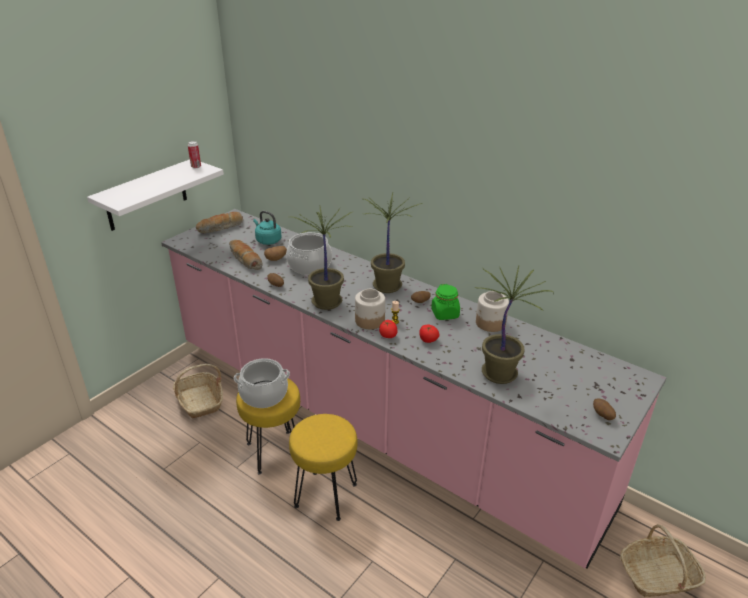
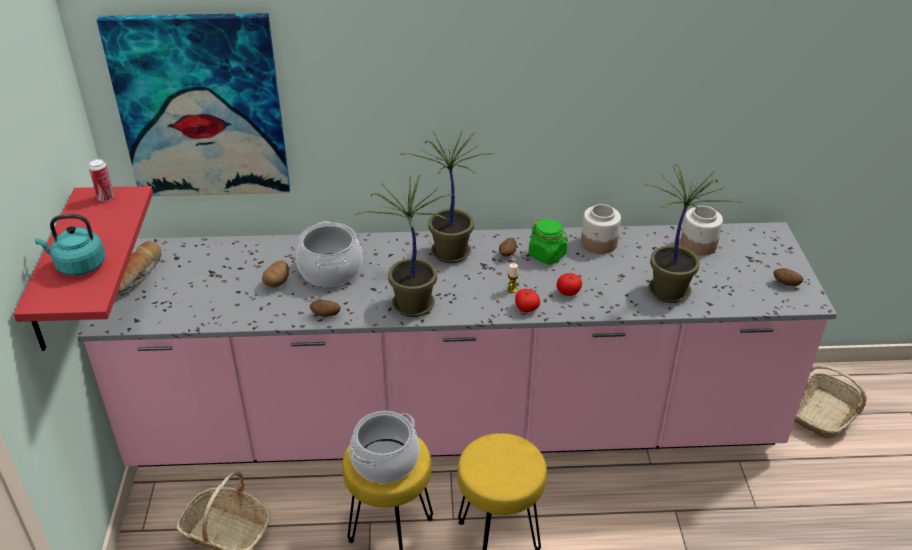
camera: 40 degrees left, 5 degrees up
white shelf [87,159,224,231] -> red shelf [13,186,153,351]
bread [229,240,263,270] -> none
turquoise kettle [253,211,282,245] -> turquoise kettle moved to [34,214,105,276]
jar [355,289,385,329] -> jar moved to [680,206,723,256]
none -> picture [97,13,290,196]

